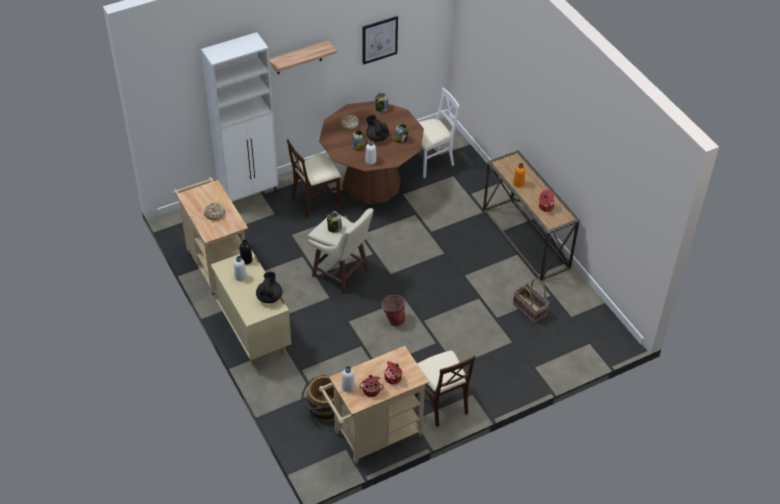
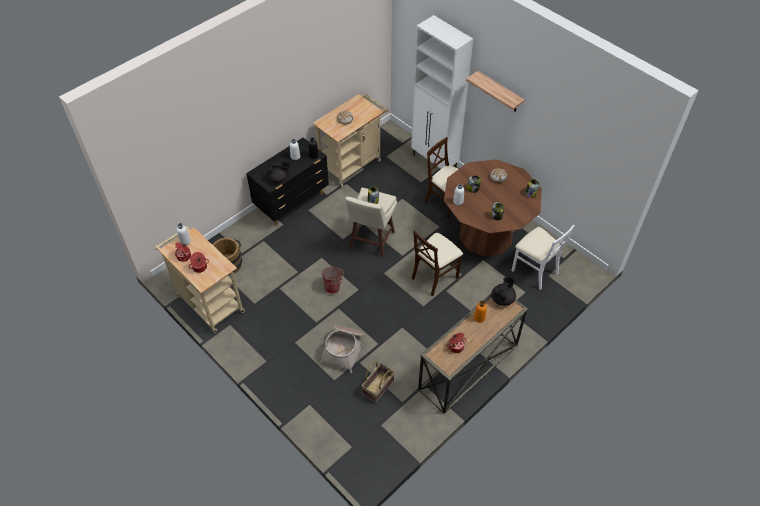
camera: 75 degrees right, 5 degrees up
beige dresser [211,250,291,366] -> black dresser [246,138,329,226]
picture [362,16,398,65] -> none
black teapot [366,115,389,142] -> black teapot moved to [491,277,516,306]
beige chair [414,351,476,427] -> beige chair moved to [412,230,463,296]
none -> basket [320,325,364,373]

